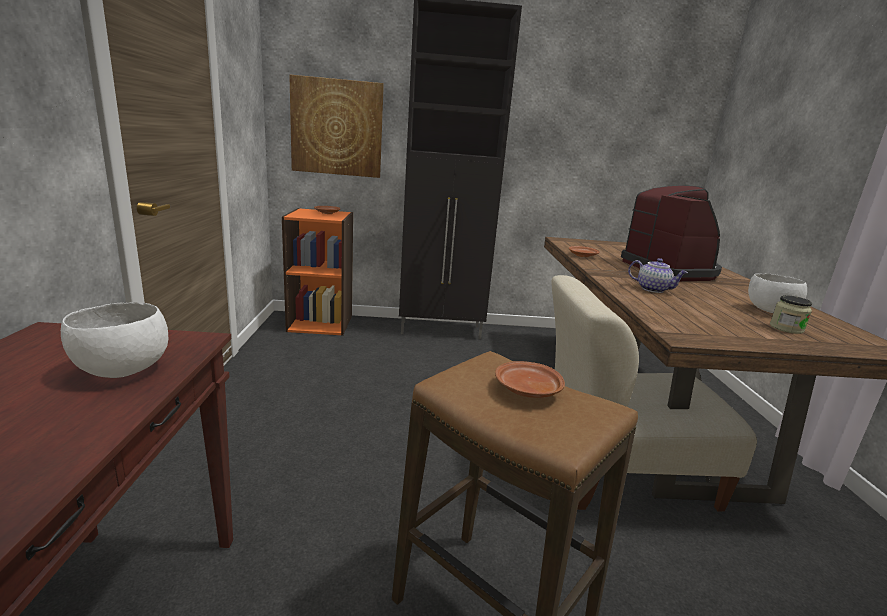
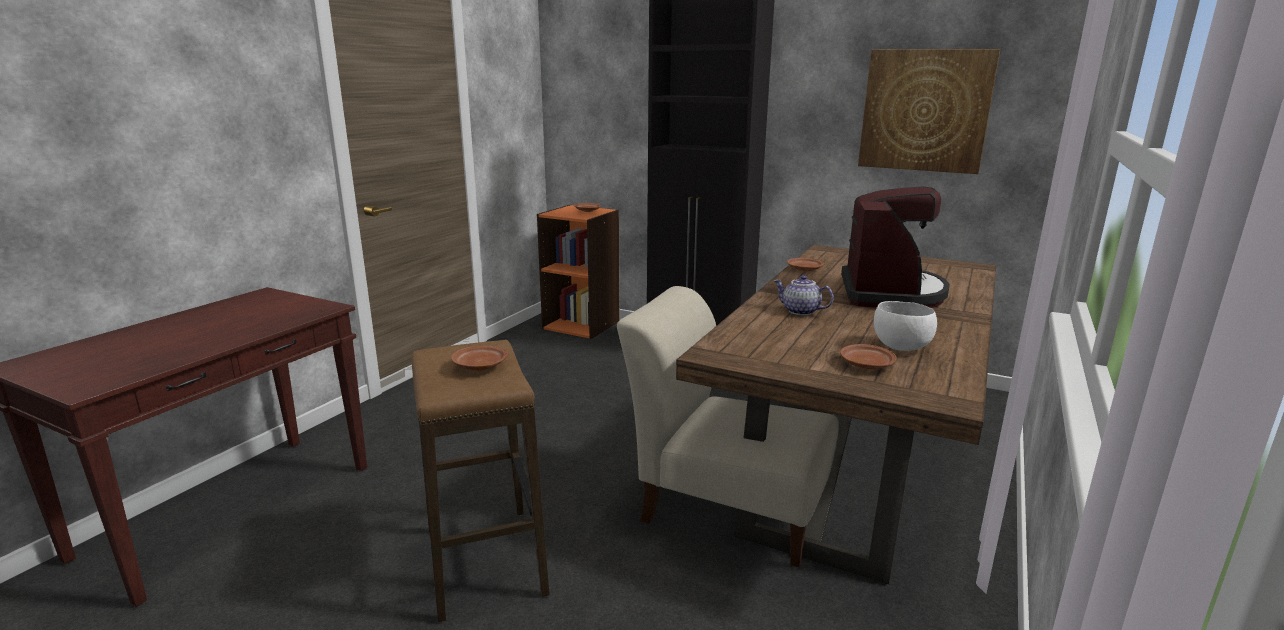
camera: 30 degrees right, 0 degrees up
white bowl [61,302,168,378] -> none
picture [289,75,384,178] -> picture moved to [858,49,1000,174]
teapot [628,258,688,293] -> teapot turned 150 degrees clockwise [774,275,834,315]
jar [770,295,812,334] -> brown plate [840,344,897,369]

